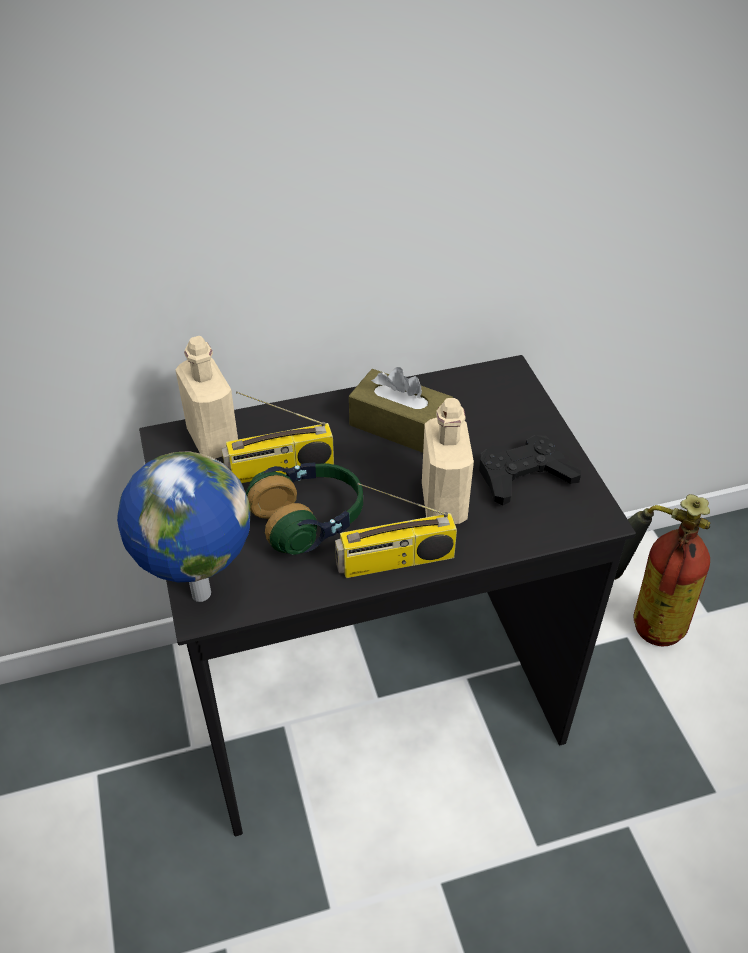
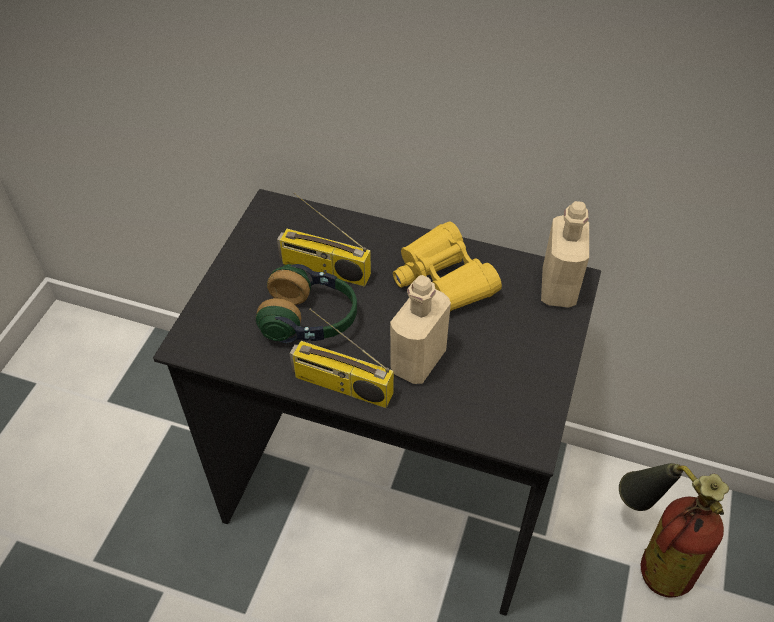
camera: 35 degrees right, 5 degrees up
globe [117,451,250,602] -> none
beige bottle [175,336,238,459] -> beige bottle moved to [541,201,589,307]
brown tissue box [349,367,453,453] -> yellow binoculars [393,221,502,311]
black game controller [479,435,581,506] -> none

